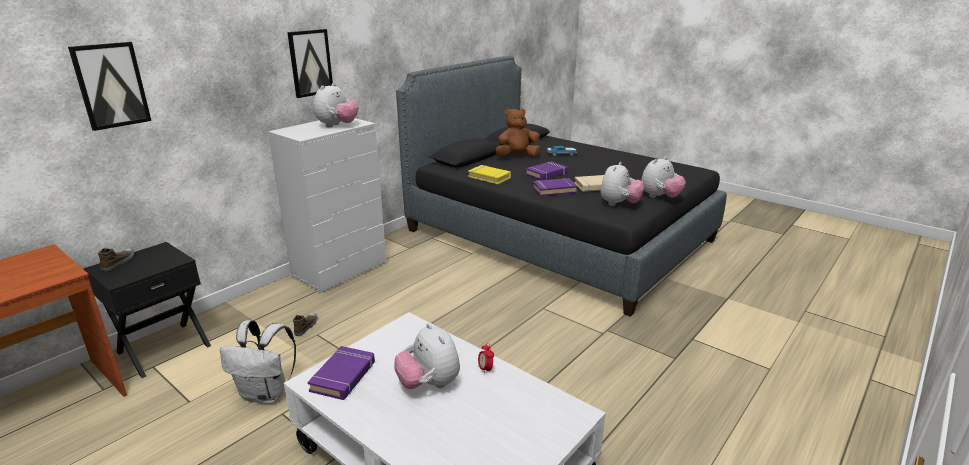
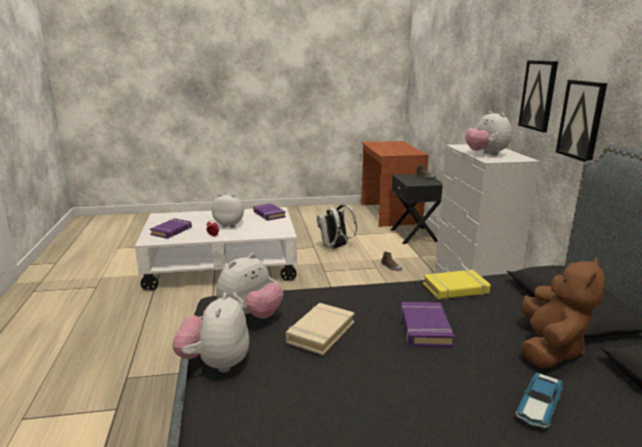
camera: 130 degrees right, 5 degrees down
picture [68,42,151,131] -> picture moved to [556,80,607,162]
purple book [533,178,578,196] -> purple book moved to [150,218,192,239]
plush toy [600,162,644,206] -> plush toy turned 120 degrees counterclockwise [217,253,284,319]

